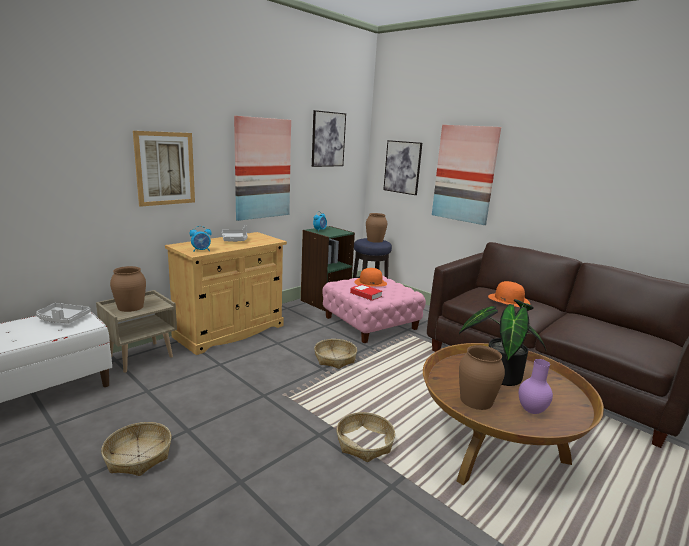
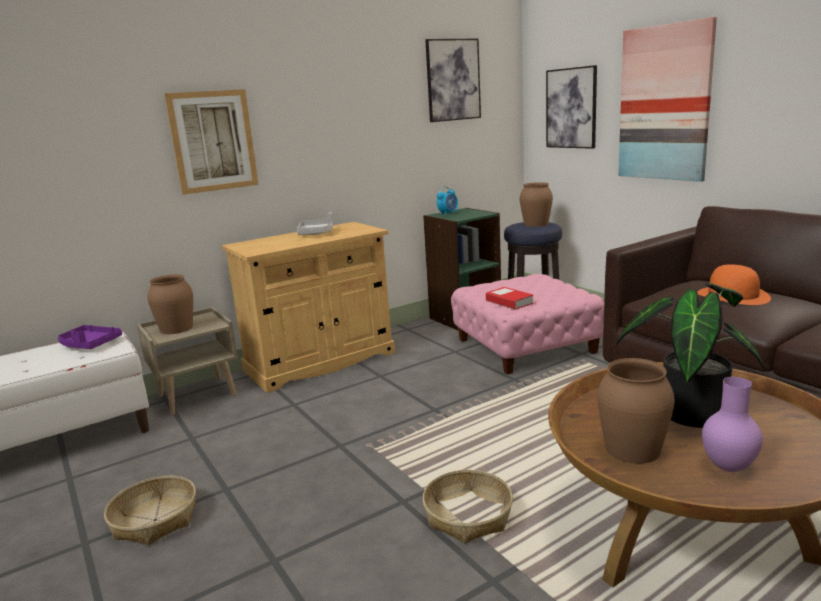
camera: 15 degrees right, 0 degrees up
grey tray [36,303,91,324] -> purple tray [58,325,122,349]
alarm clock [190,226,212,252] -> none
picture [234,116,291,221] -> none
basket [314,339,357,369] -> none
orange hat [354,268,387,287] -> none

